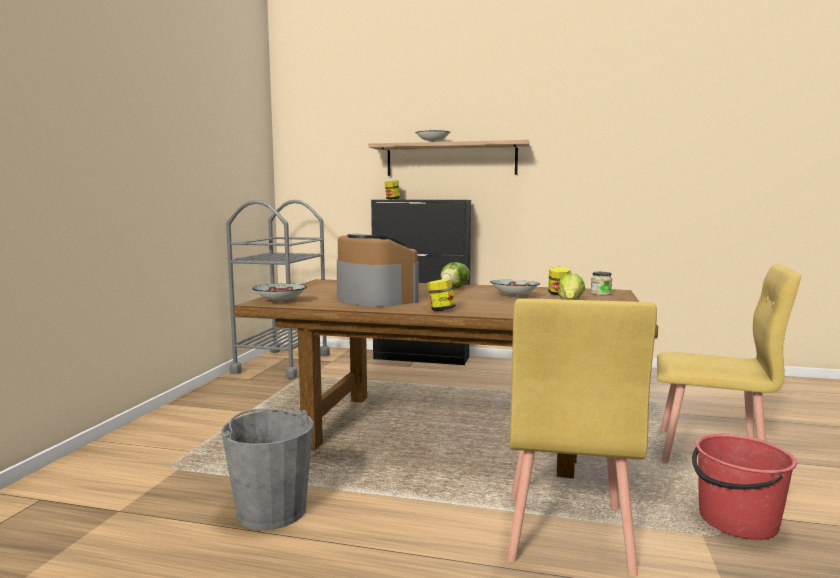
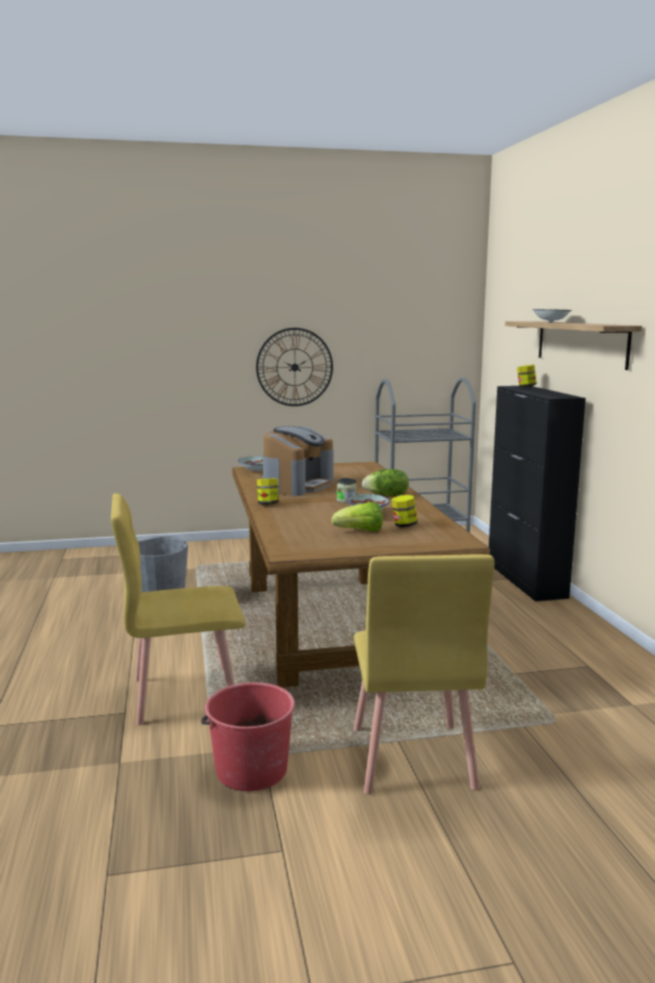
camera: 65 degrees right, 5 degrees up
jar [591,272,612,295] -> jar moved to [337,478,357,503]
none -> wall clock [256,328,333,406]

